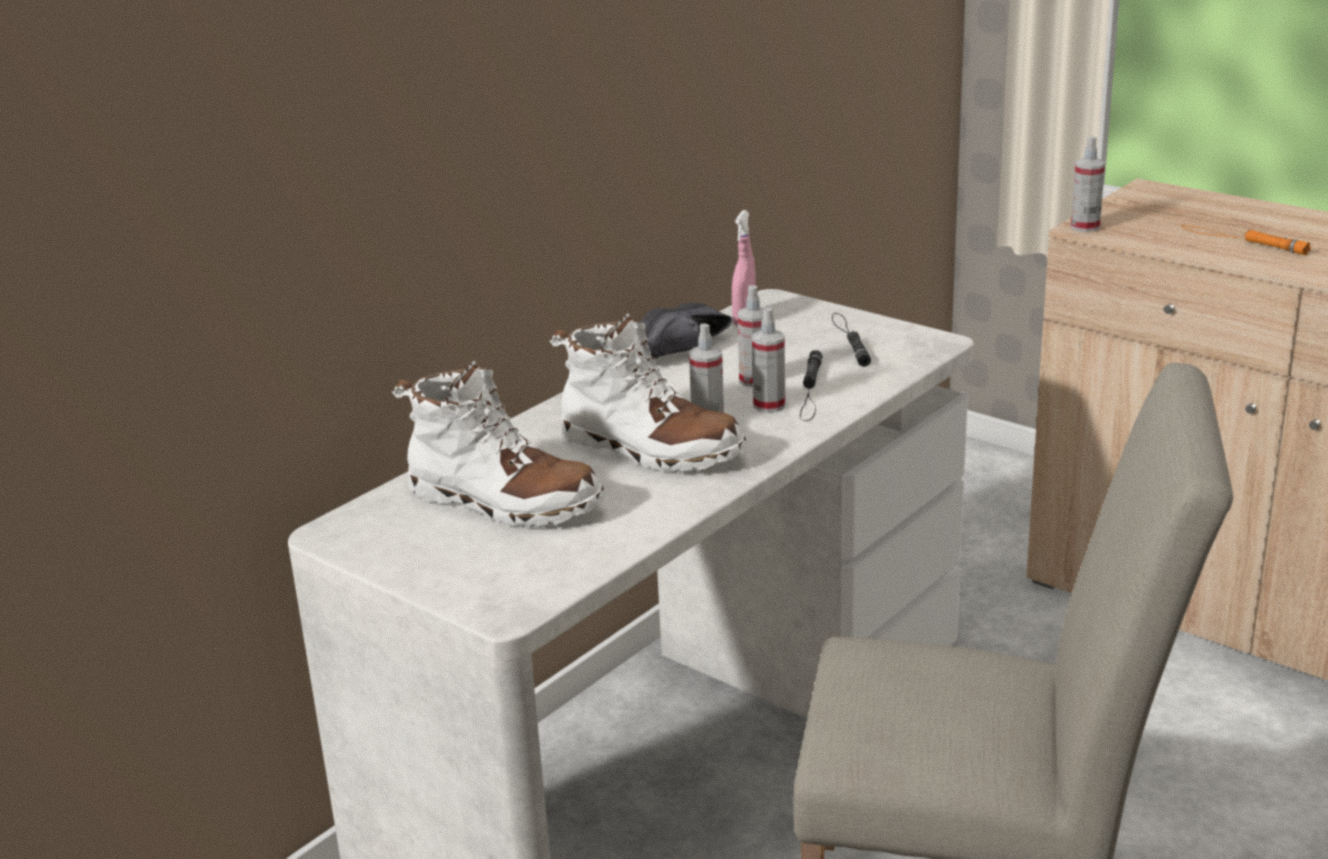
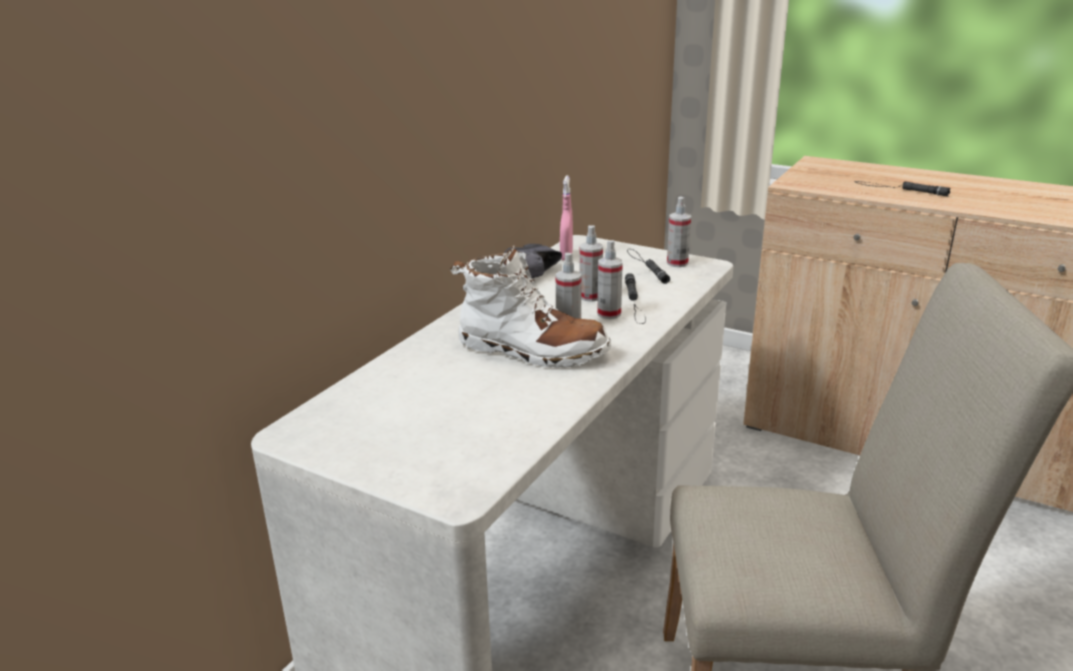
camera: 10 degrees left, 0 degrees up
white boot [391,361,605,528] -> none
spray bottle [1071,136,1105,232] -> spray bottle moved to [667,197,691,267]
orange flashlight [1181,225,1311,255] -> black flashlight [854,181,951,197]

